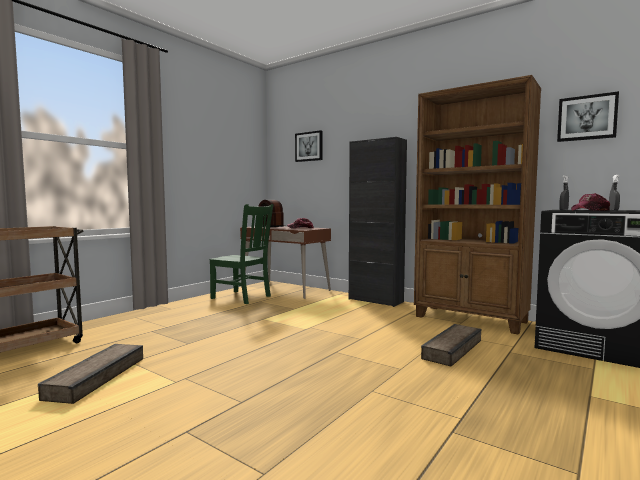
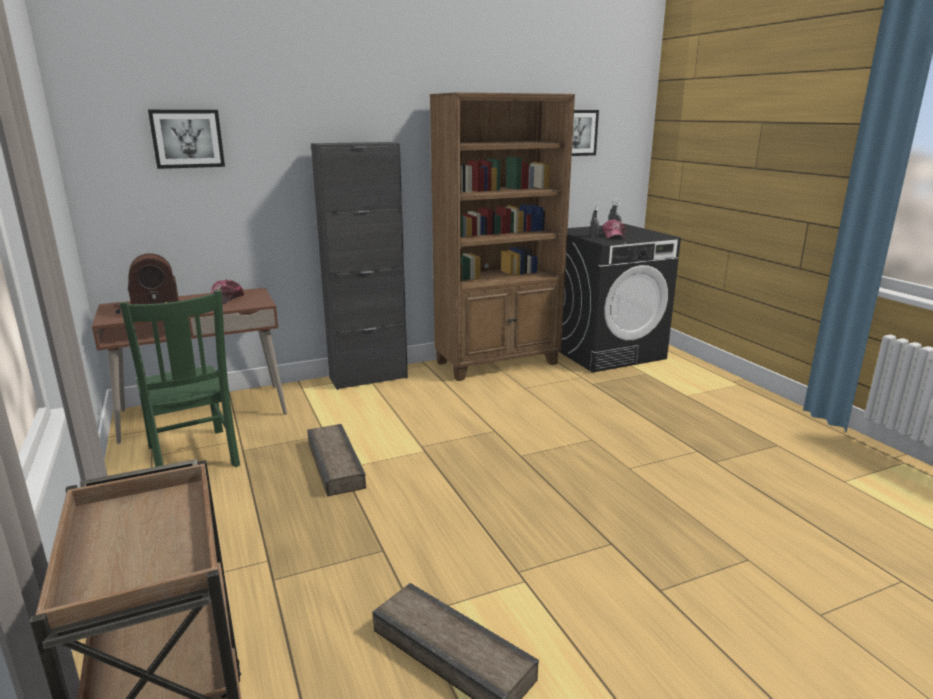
camera: 60 degrees left, 15 degrees up
green chair [209,204,274,304] -> green chair turned 90 degrees clockwise [120,290,240,467]
crate [421,324,481,366] -> crate moved to [307,424,366,497]

